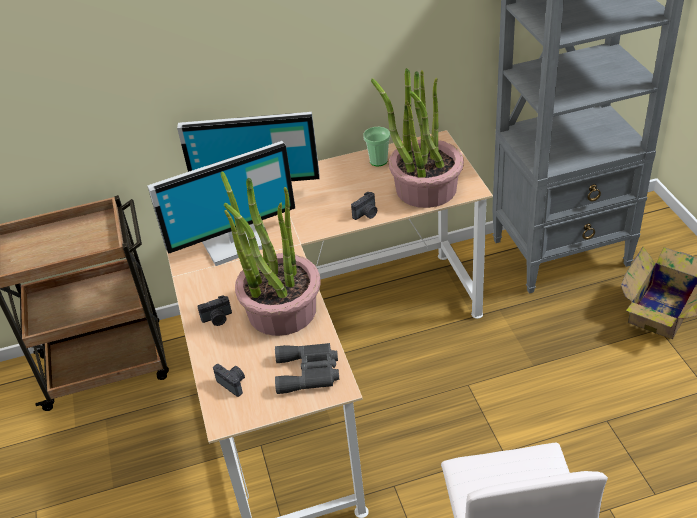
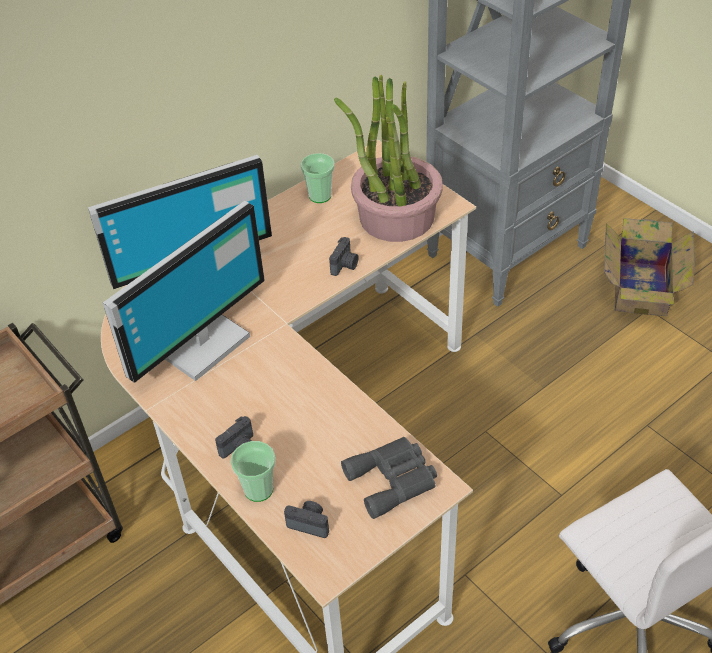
camera: 25 degrees left, 5 degrees up
potted plant [220,171,321,336] -> none
none -> cup [231,441,276,502]

